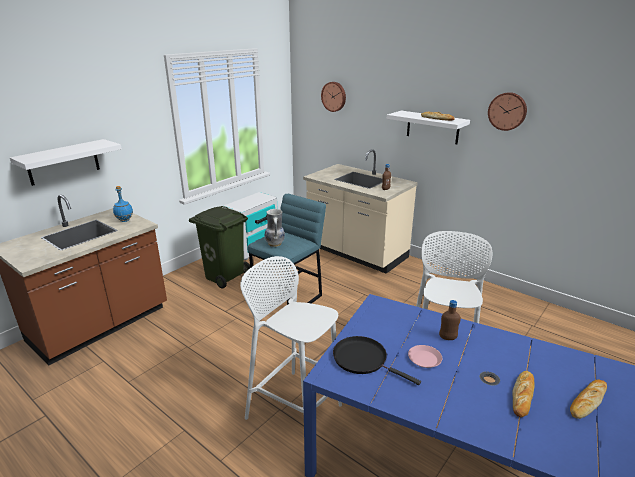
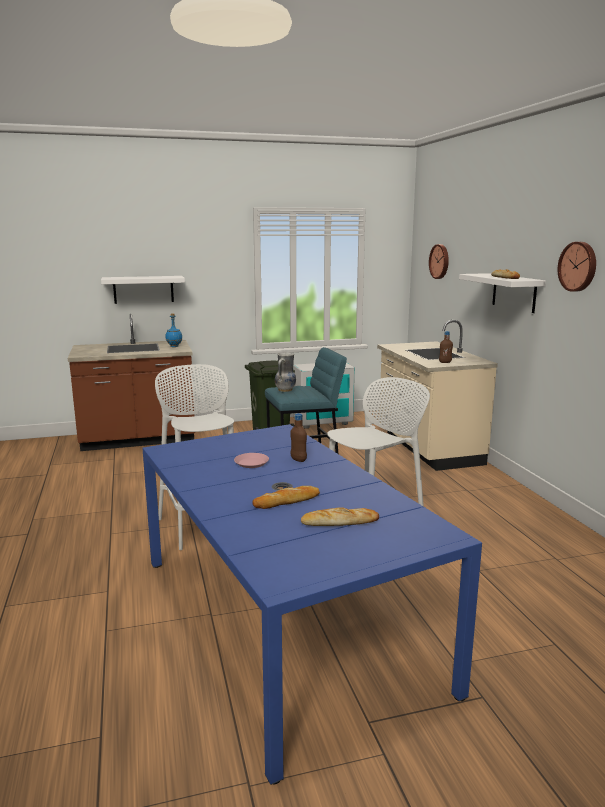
camera: 35 degrees right, 10 degrees down
black frying pan [333,336,421,385] -> none

